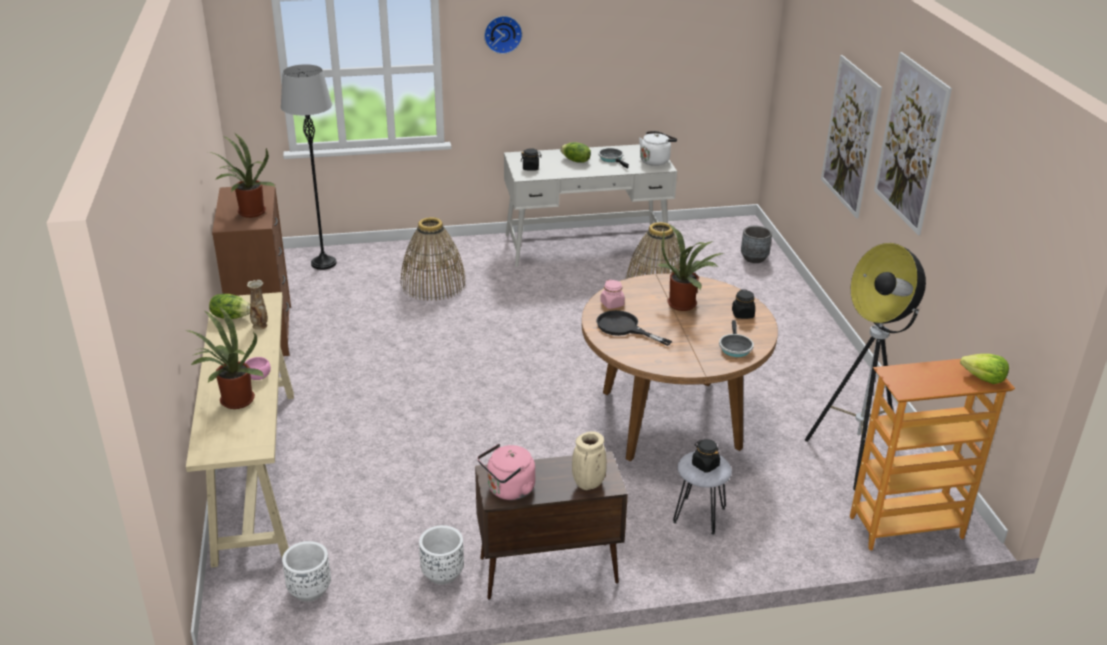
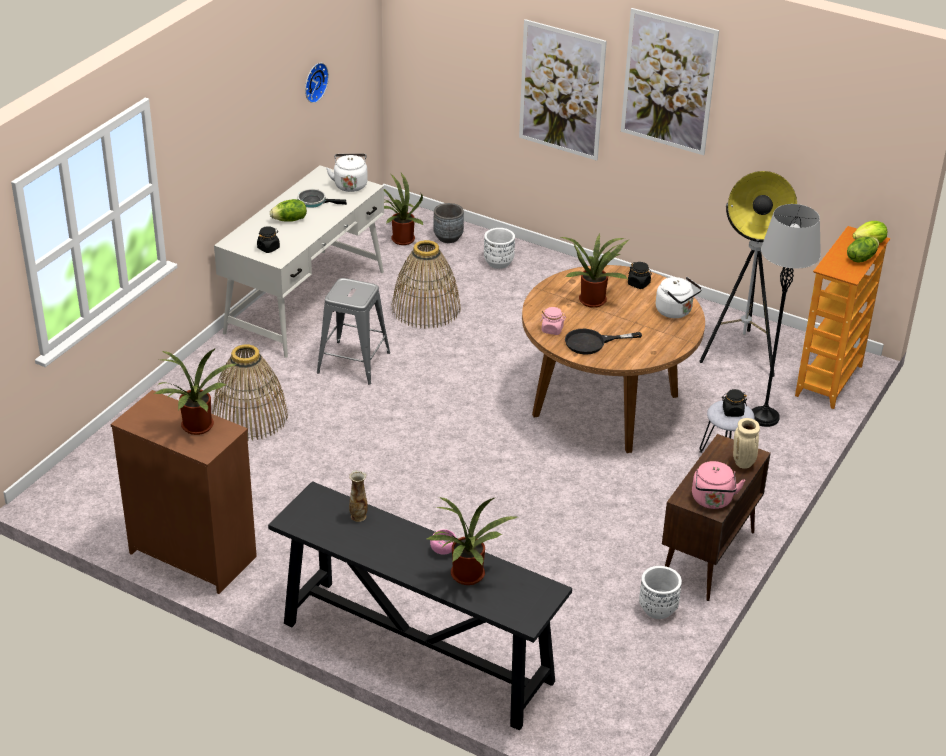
camera: 50 degrees left, 5 degrees up
beige console table [186,292,294,568] -> black console table [268,481,572,731]
lettuce [209,294,250,319] -> lettuce moved to [847,237,879,262]
grey floor lamp [281,64,337,270] -> grey floor lamp moved to [752,204,821,427]
white planter [282,541,331,602] -> white planter moved to [484,228,515,269]
wall clock [484,16,522,54] -> wall clock moved to [305,63,329,103]
frying pan [719,320,754,357] -> white kettle [656,277,702,318]
none -> grey stool [317,278,390,385]
none -> potted plant [384,173,423,245]

